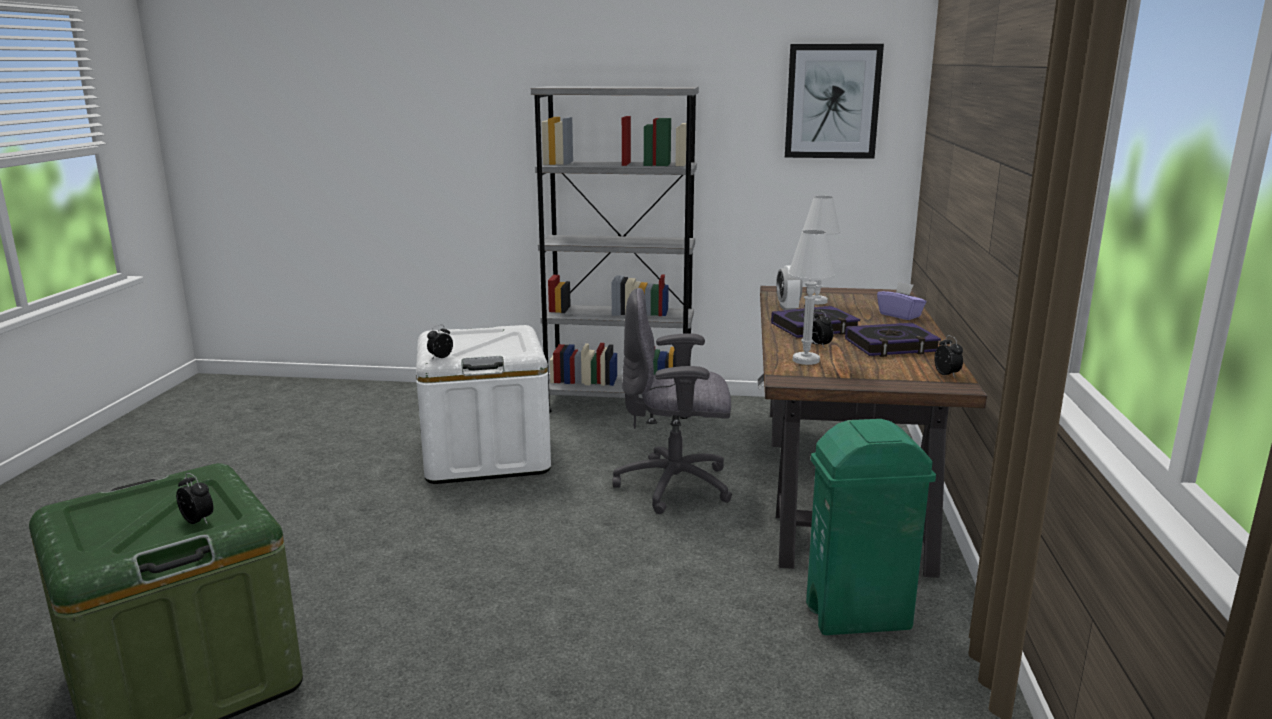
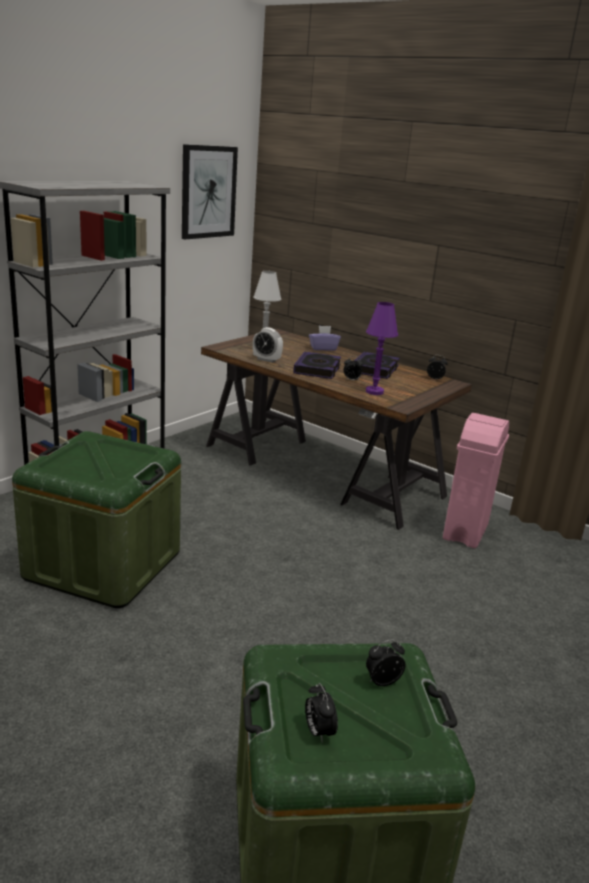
camera: 60 degrees left, 5 degrees up
white storage box [416,325,551,484] -> green storage box [12,431,181,608]
alarm clock [427,325,453,360] -> alarm clock moved to [305,683,338,743]
grey office chair [612,288,732,514] -> none
white table lamp [788,230,835,365] -> purple table lamp [366,302,398,395]
green trash can [806,419,936,635] -> pink trash can [443,413,509,548]

